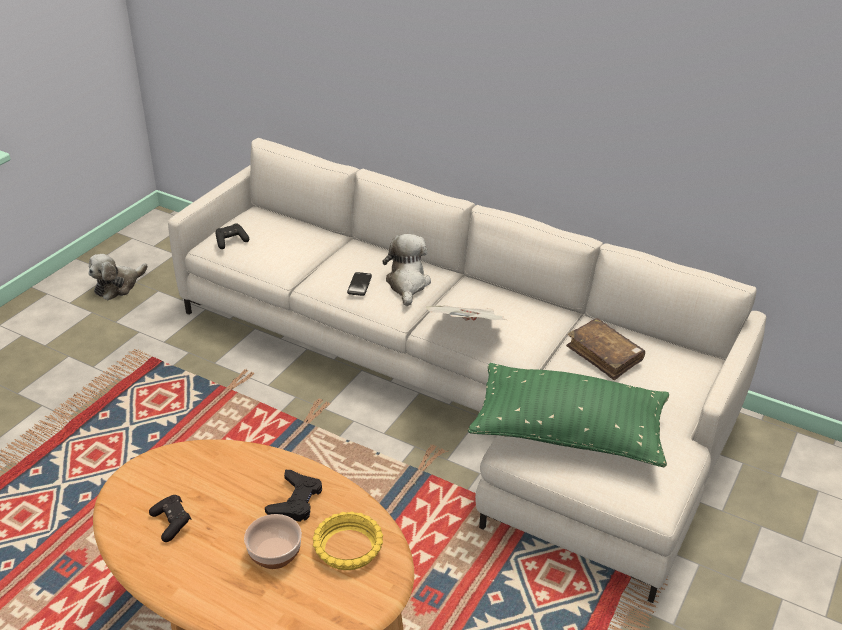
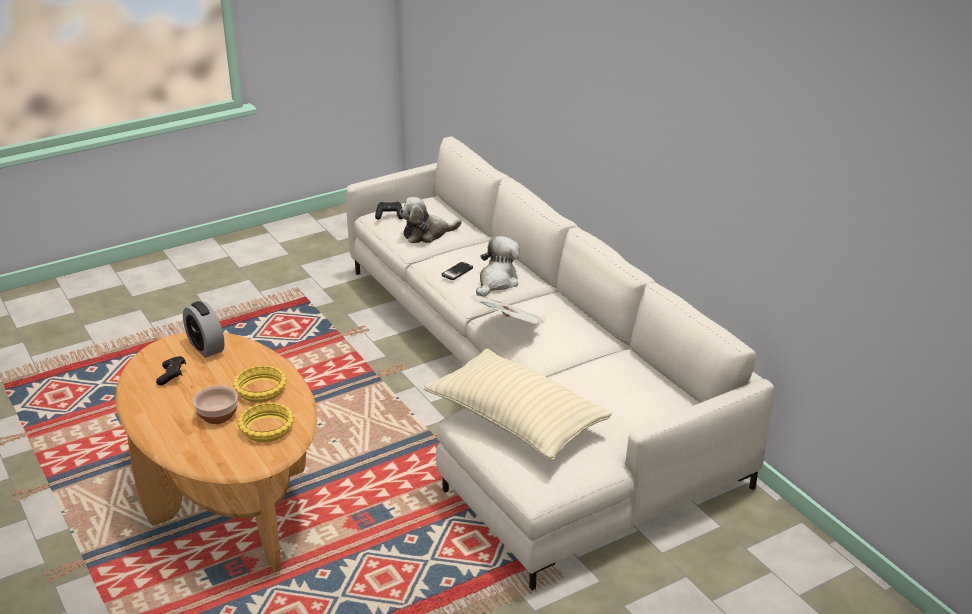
camera: 30 degrees right, 5 degrees down
plush toy [89,254,148,300] -> plush toy moved to [400,197,461,243]
black game controller [265,470,322,522] -> yellow bowl [233,365,287,402]
green pillow [468,363,669,467] -> beige pillow [424,349,612,461]
brown book [566,318,645,380] -> none
none -> alarm clock [183,301,225,358]

